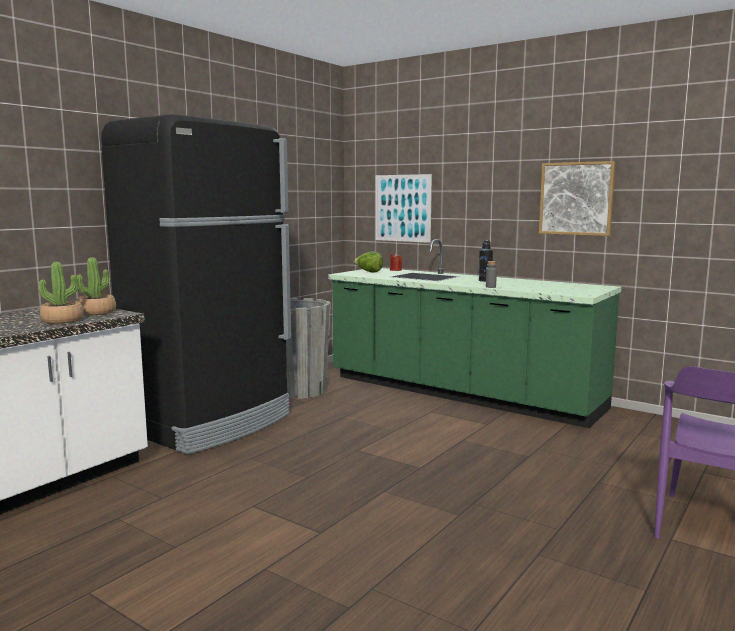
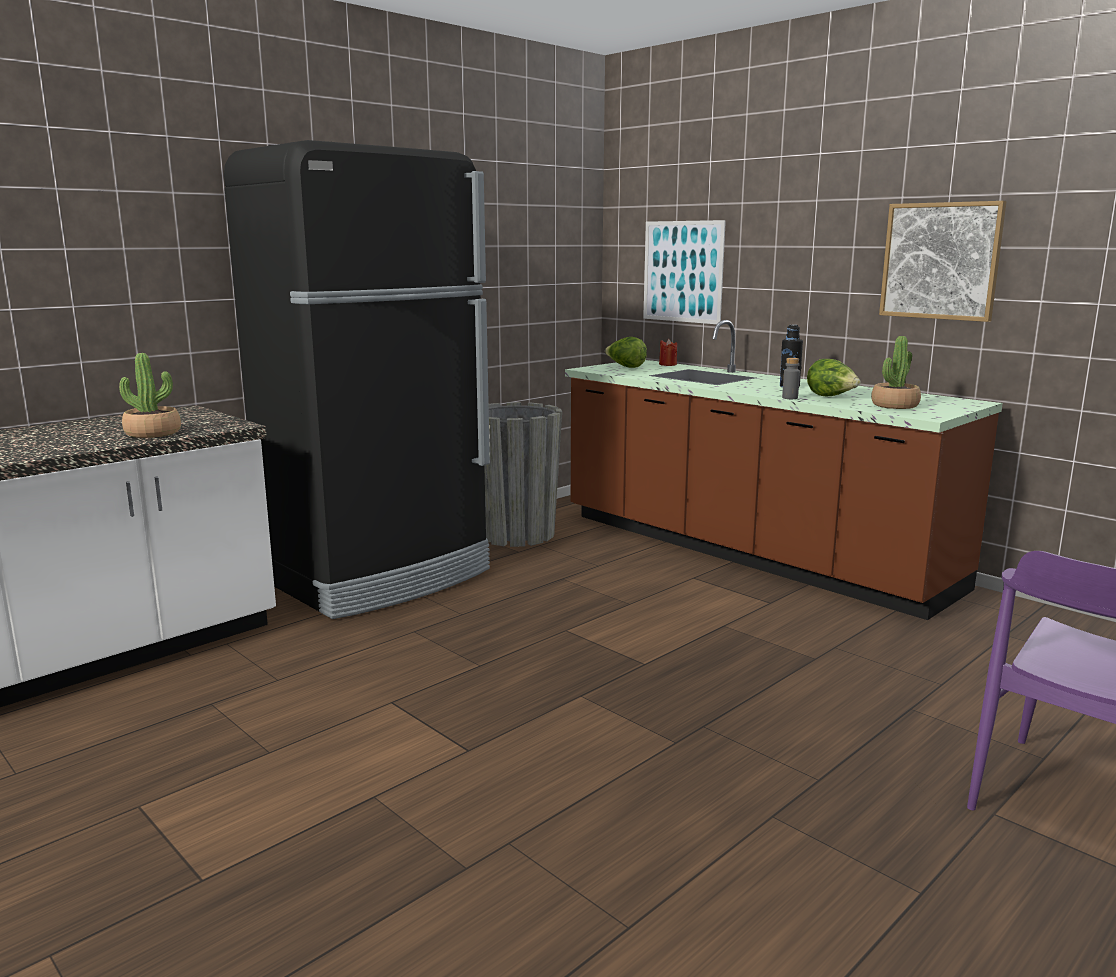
camera: 10 degrees right, 5 degrees up
potted plant [76,257,116,315] -> potted plant moved to [871,336,921,409]
green counter [328,239,621,428] -> brown counter [565,320,1003,620]
none -> lettuce [807,359,860,396]

